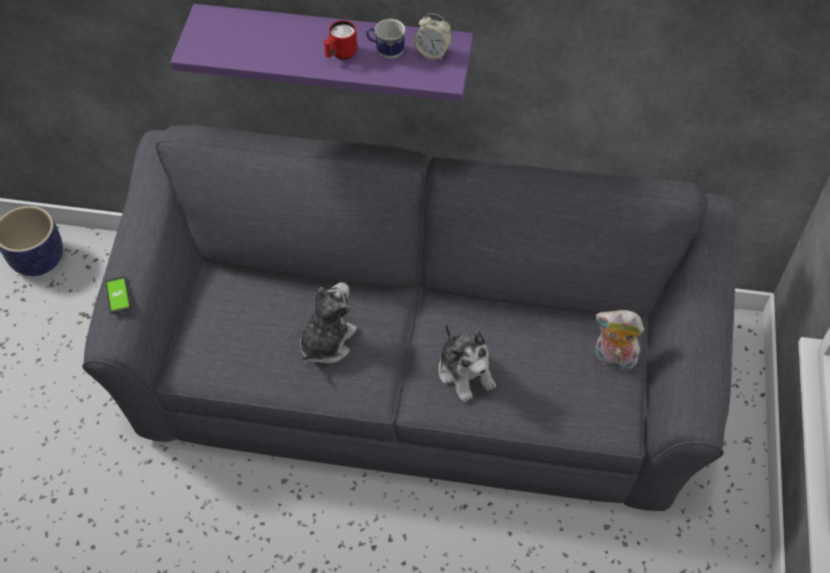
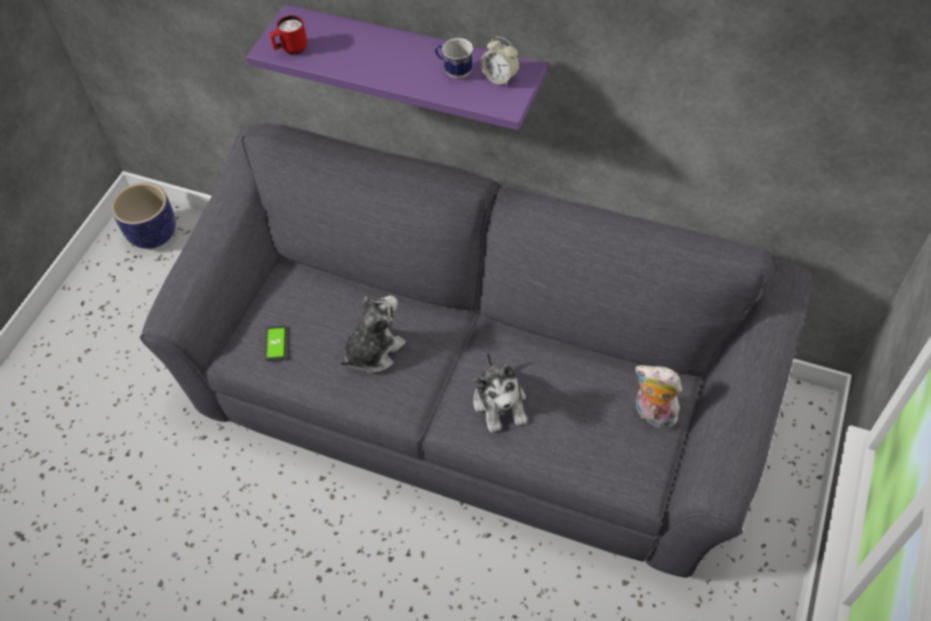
camera: 15 degrees right, 0 degrees up
phone [105,276,131,314] -> phone moved to [265,326,286,361]
red mug [324,20,357,60] -> red mug moved to [269,15,307,55]

